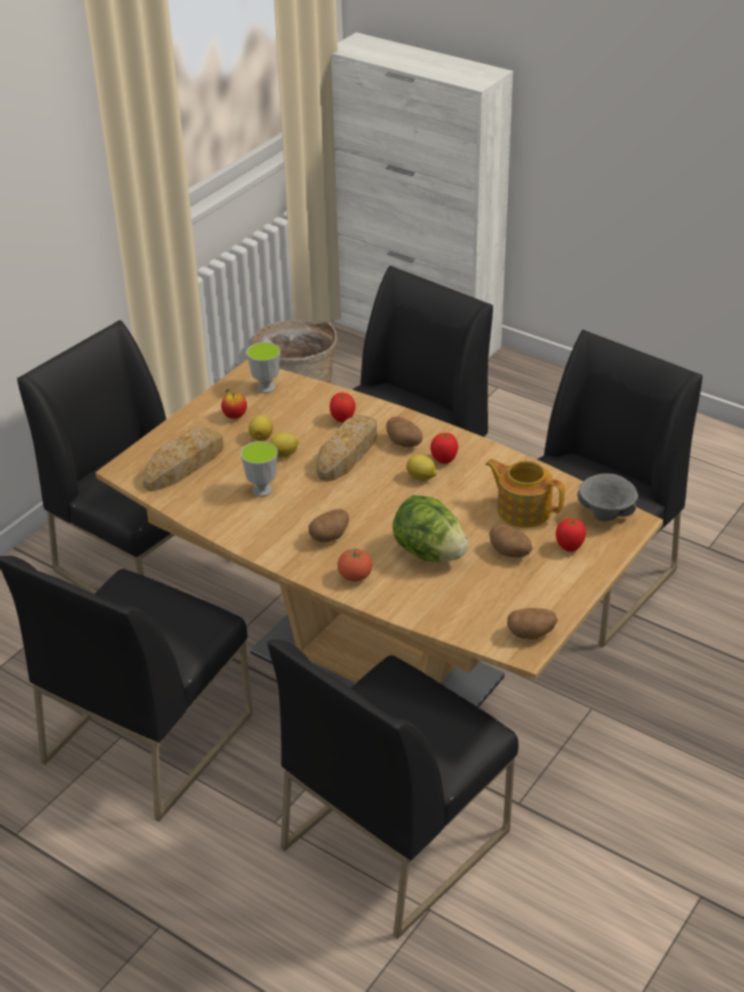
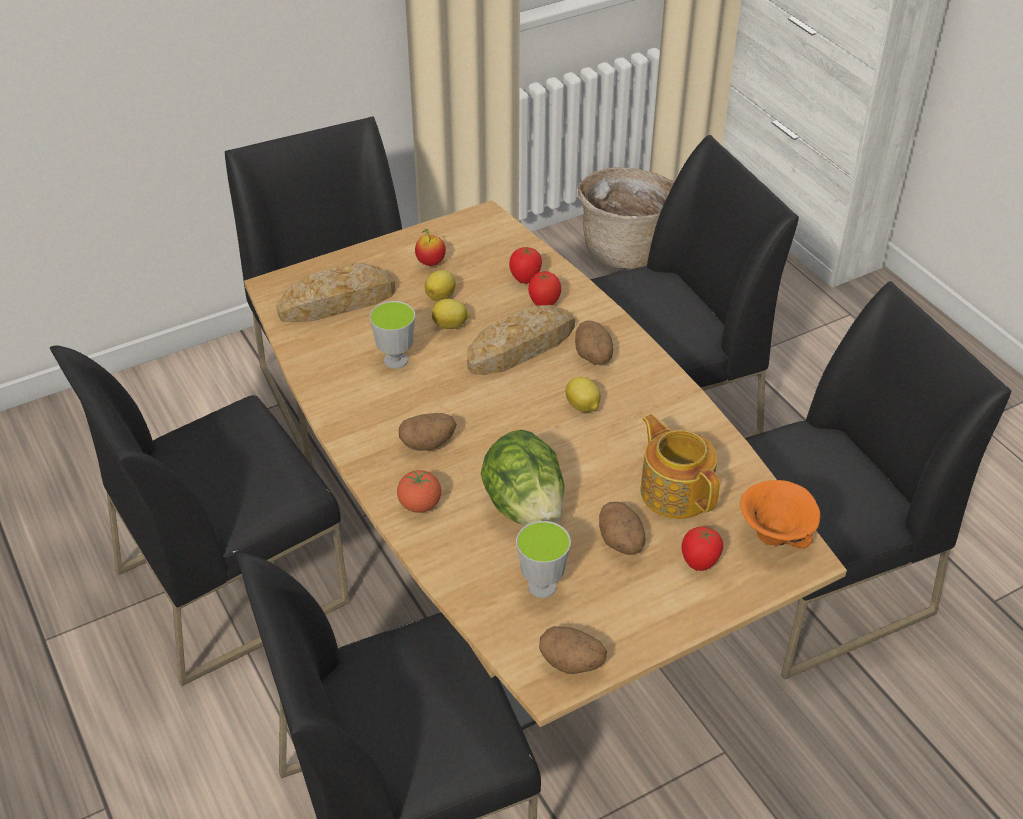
camera: 25 degrees right, 5 degrees up
cup [247,342,280,393] -> cup moved to [516,521,571,598]
tomato [430,433,458,464] -> tomato moved to [509,247,542,284]
grey bowl [577,474,638,521] -> orange bowl [740,480,820,548]

